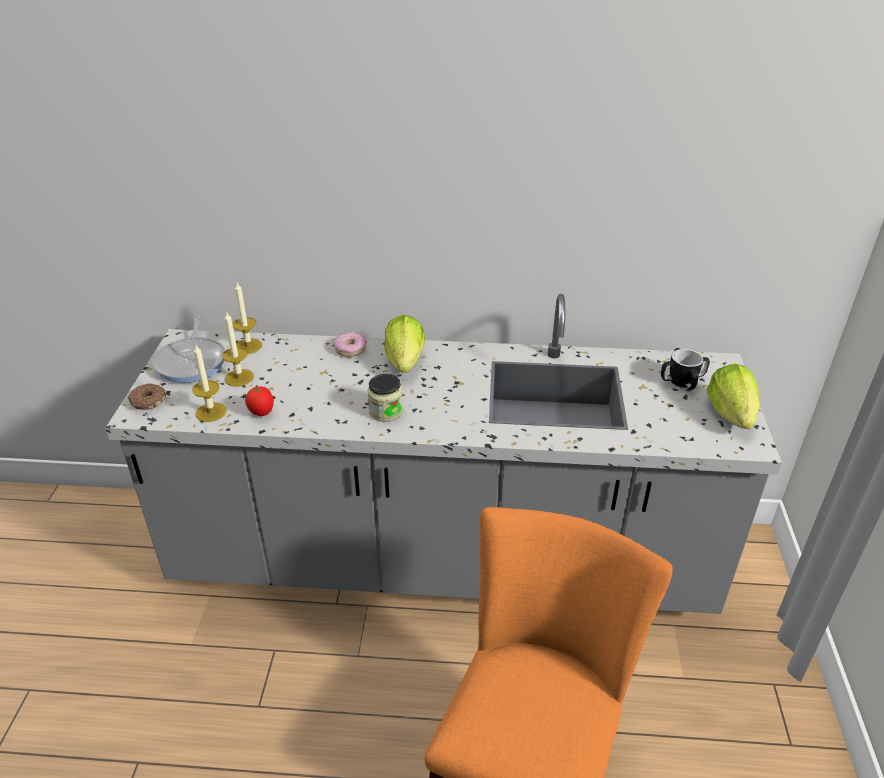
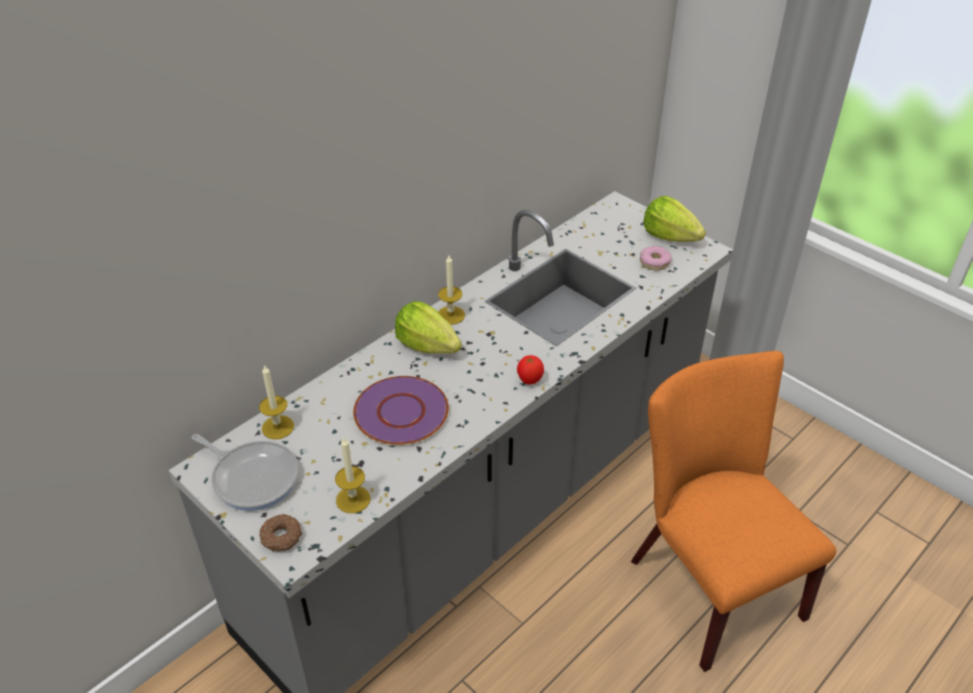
camera: 50 degrees left, 5 degrees up
candle [222,311,254,386] -> candle moved to [438,255,465,325]
tomato [245,386,274,416] -> tomato moved to [517,355,544,385]
donut [334,332,367,357] -> donut moved to [640,246,671,270]
jar [367,374,403,422] -> none
mug [661,348,710,390] -> none
none -> purple plate [353,376,449,445]

